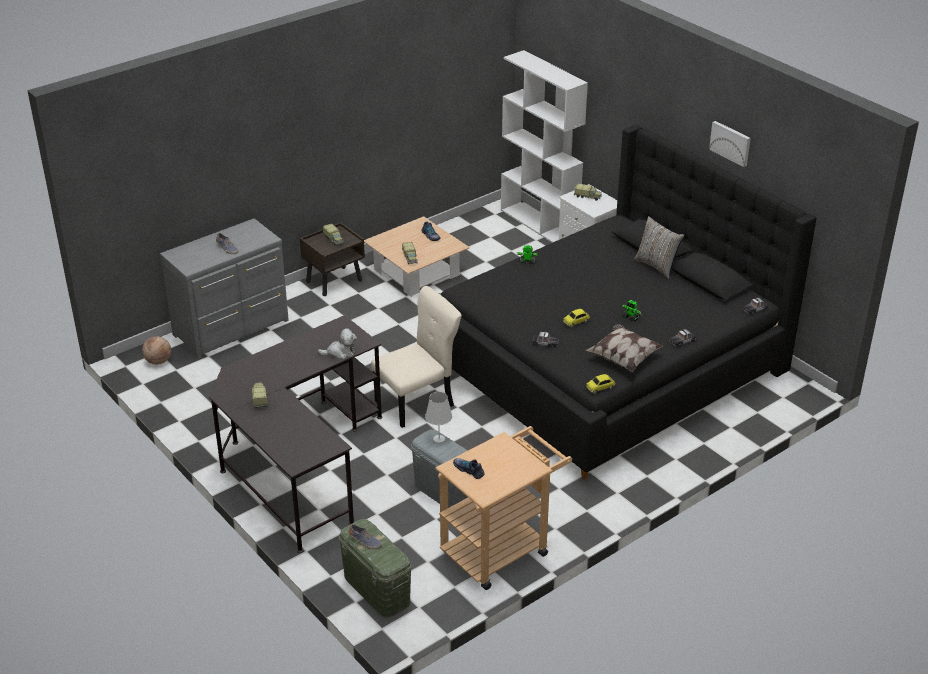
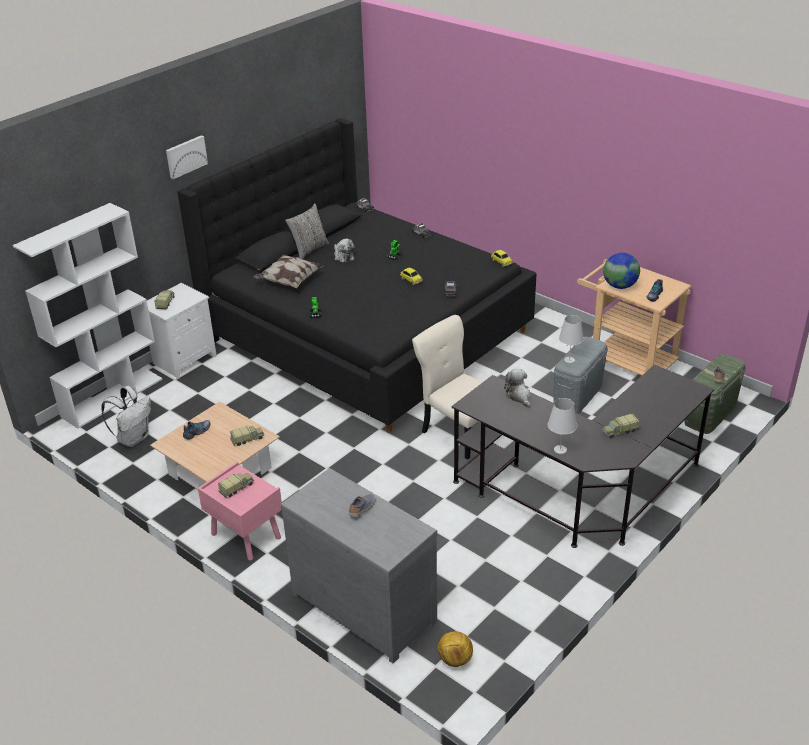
camera: 100 degrees left, 0 degrees up
basketball [142,336,171,365] -> football [438,631,473,667]
brown nightstand [300,222,365,296] -> pink nightstand [198,462,282,561]
pillow [586,324,664,372] -> pillow moved to [253,255,324,288]
picture [709,121,751,167] -> picture moved to [166,135,208,179]
none -> white backpack [101,385,151,447]
none -> plush toy [334,239,355,262]
none -> white table lamp [548,398,577,454]
none -> globe [603,253,640,289]

